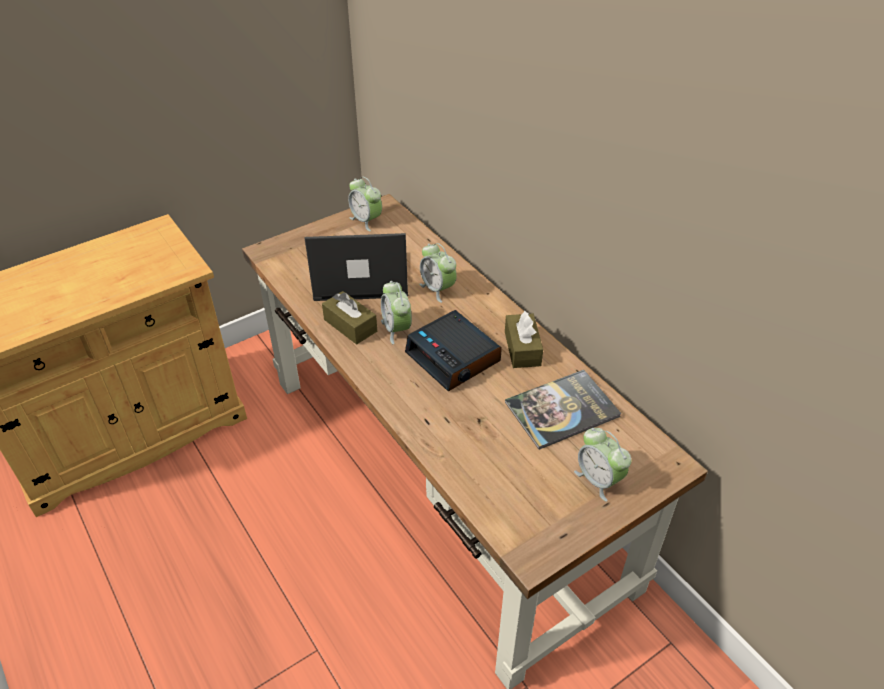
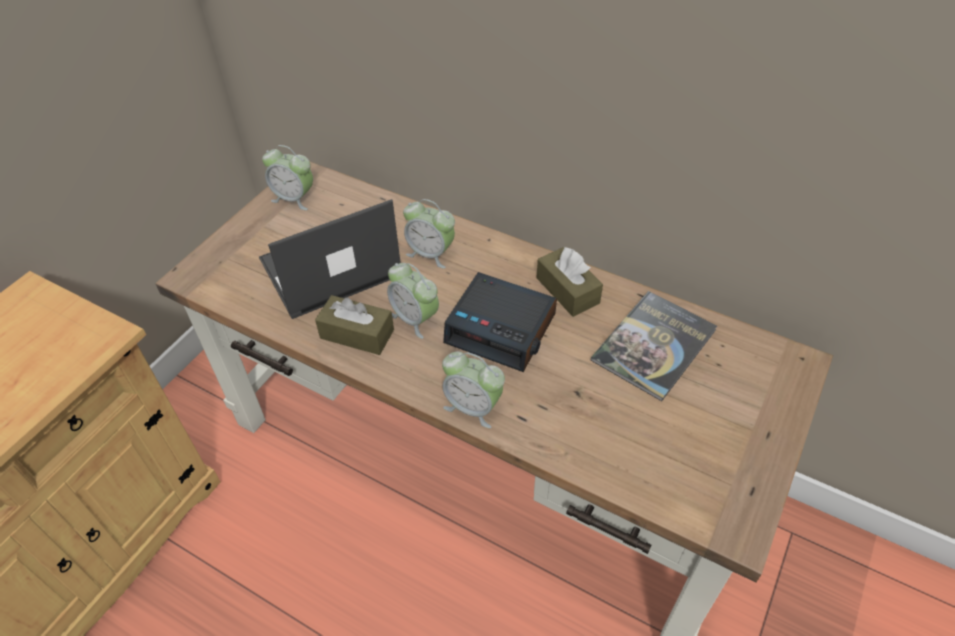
camera: 25 degrees left, 5 degrees up
alarm clock [574,428,631,502] -> alarm clock moved to [442,351,505,428]

